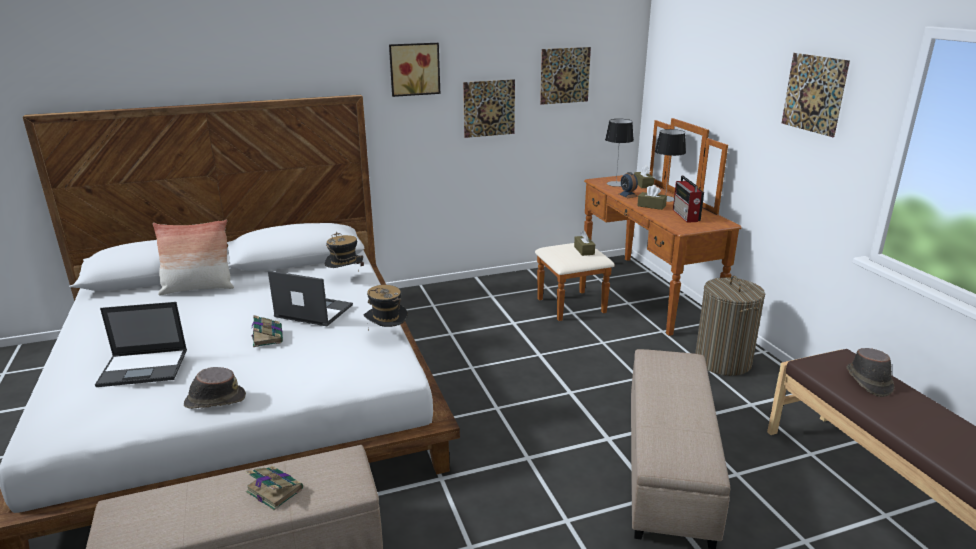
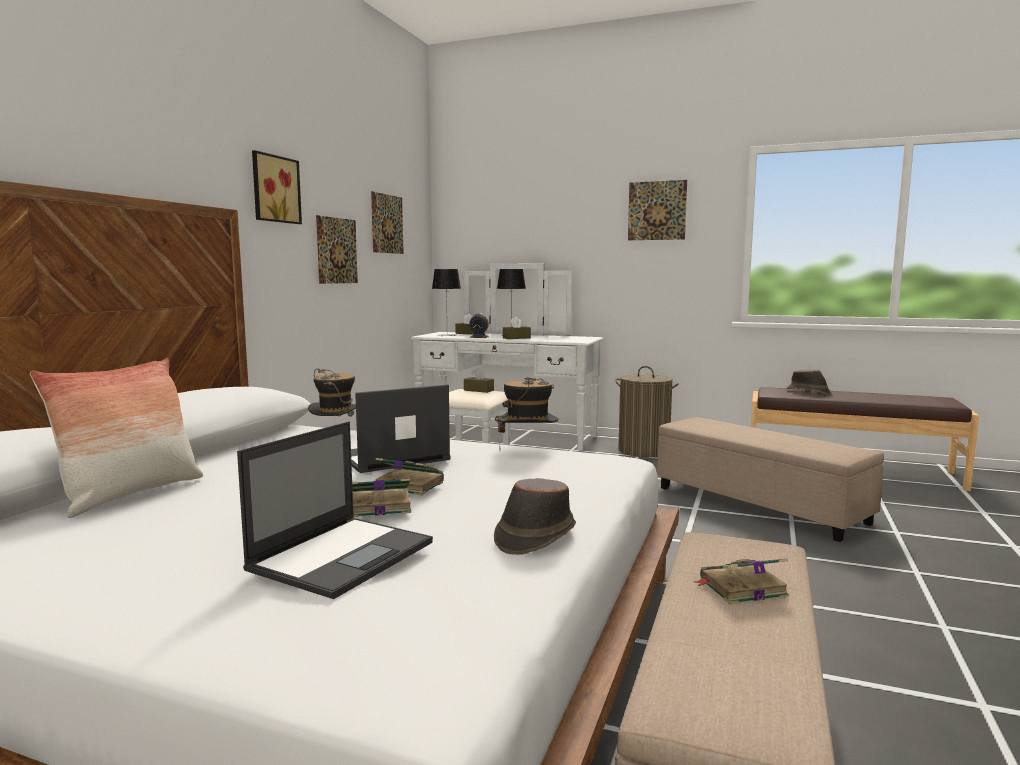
camera: 50 degrees left, 15 degrees down
brown dresser [535,118,742,336] -> white dresser [411,263,603,450]
radio [673,176,704,223] -> none
none -> book [352,478,411,517]

